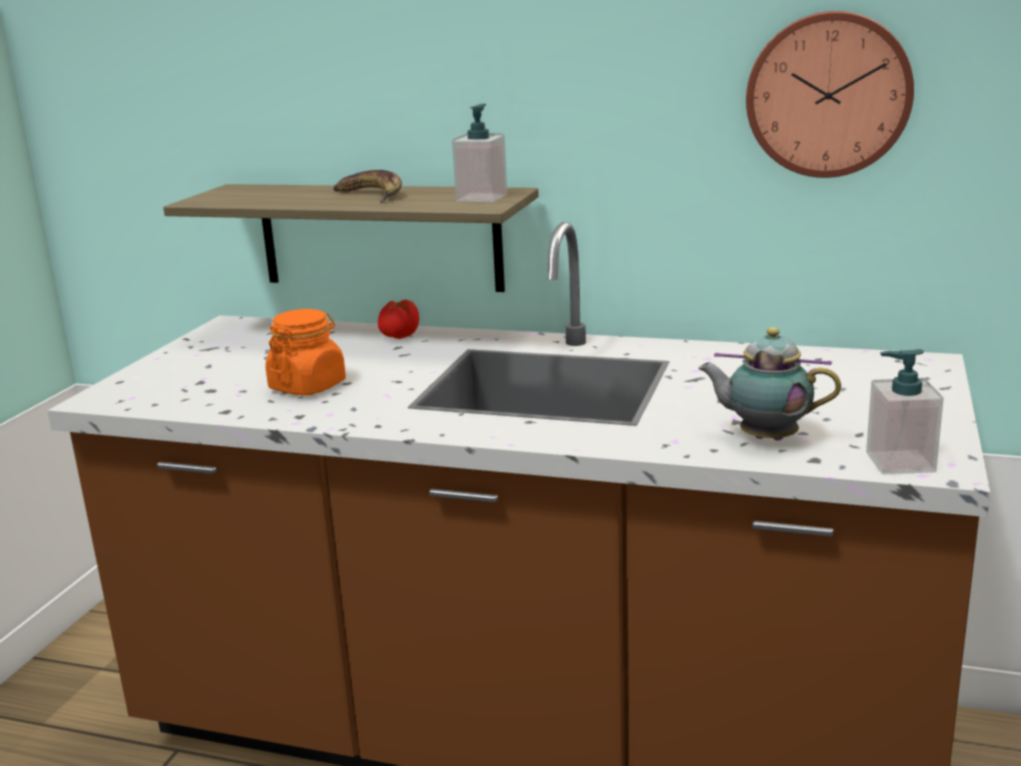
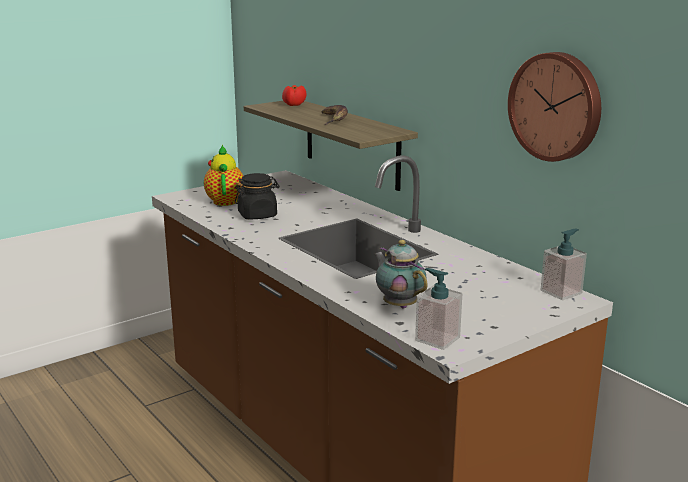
camera: 35 degrees right, 0 degrees up
orange jar [265,309,346,396] -> black jar [235,173,280,219]
tomato [378,300,419,339] -> tomato moved to [282,85,306,106]
soap dispenser [452,104,507,202] -> soap dispenser moved to [541,229,587,300]
none -> teapot [204,145,243,206]

